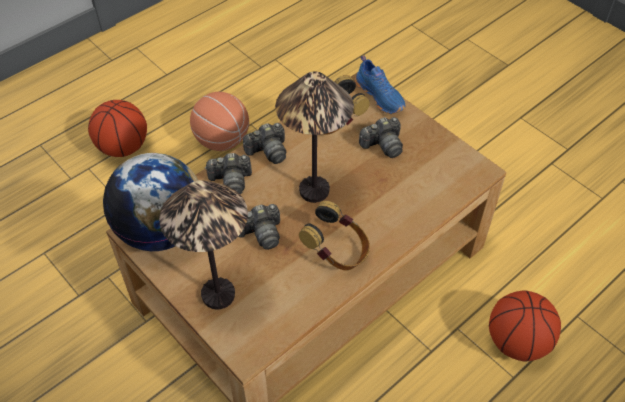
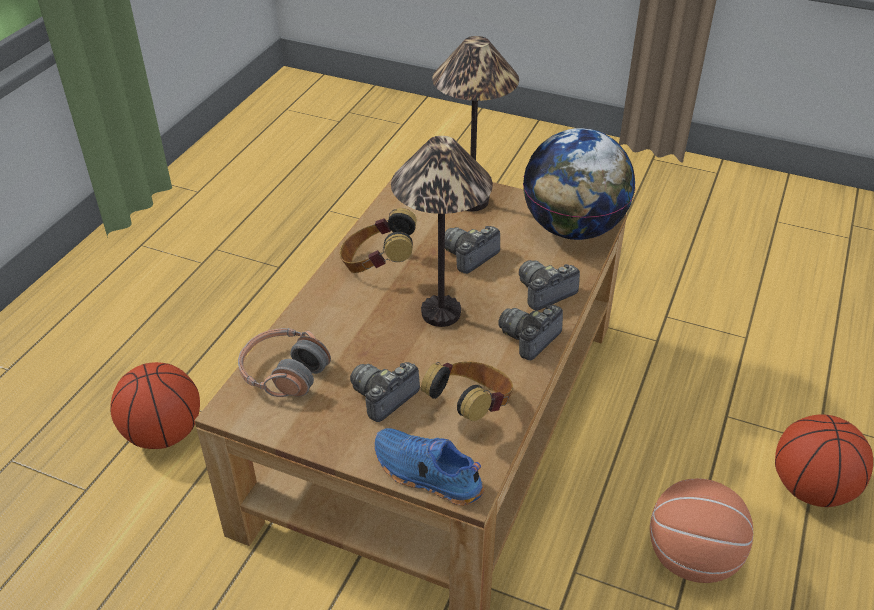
camera: 155 degrees right, 10 degrees down
none -> headphones [238,328,331,397]

